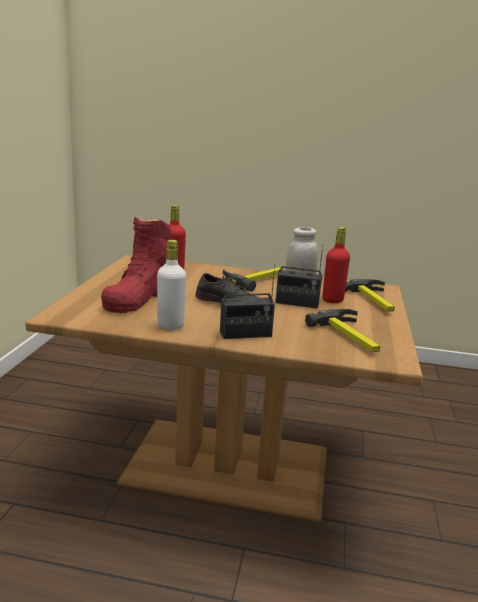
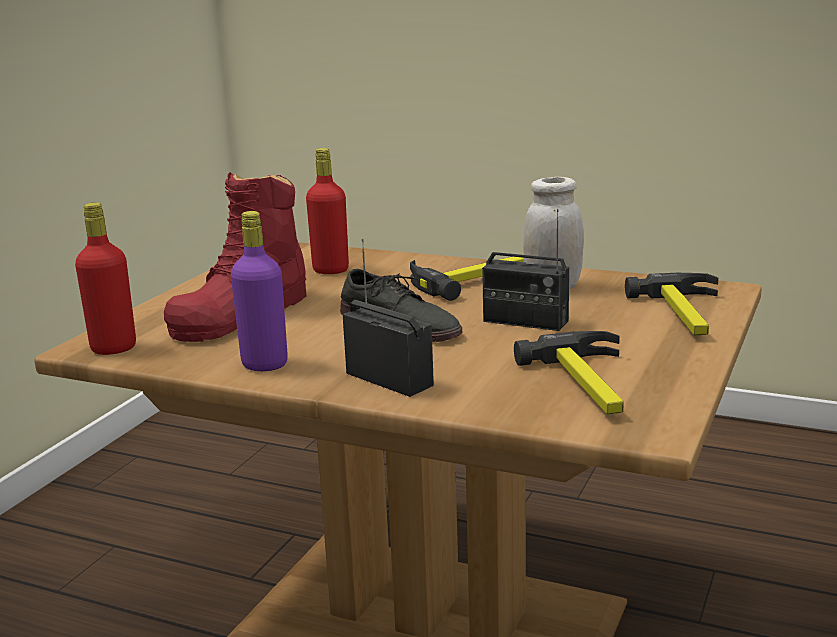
camera: 15 degrees right, 0 degrees up
white bottle [157,240,186,330] -> purple bottle [231,211,288,371]
radio [220,264,275,339] -> radio turned 135 degrees counterclockwise [343,239,434,397]
red bottle [322,227,350,303] -> red bottle moved to [75,203,136,355]

